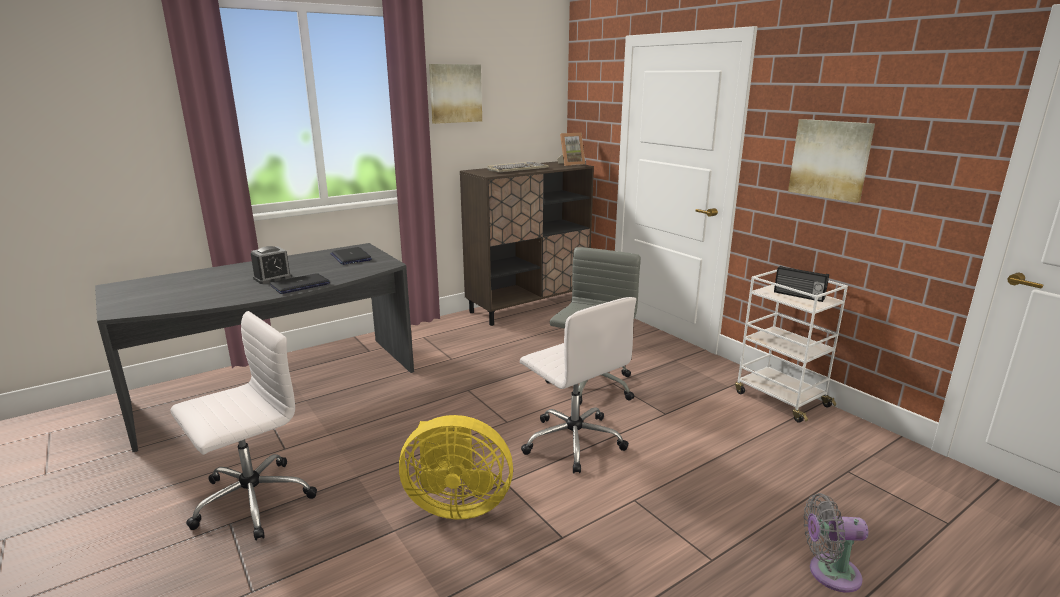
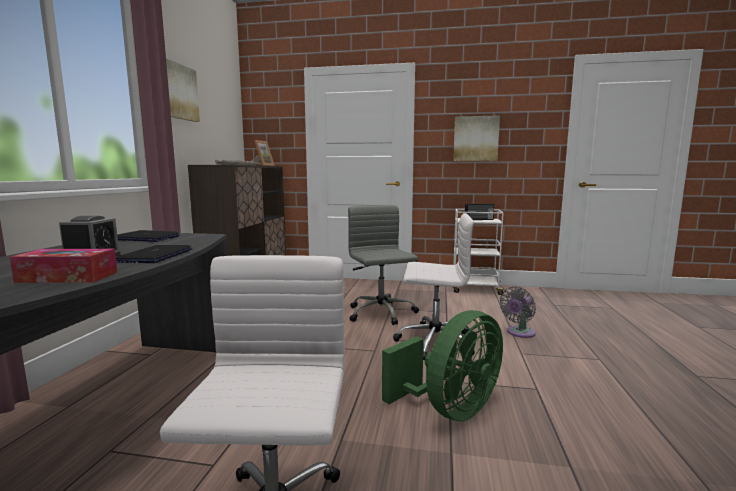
camera: 45 degrees left, 10 degrees down
yellow fan [399,415,513,519] -> green fan [382,310,503,421]
grey fan [803,493,868,593] -> grey fan moved to [500,287,536,338]
none -> tissue box [10,249,117,283]

